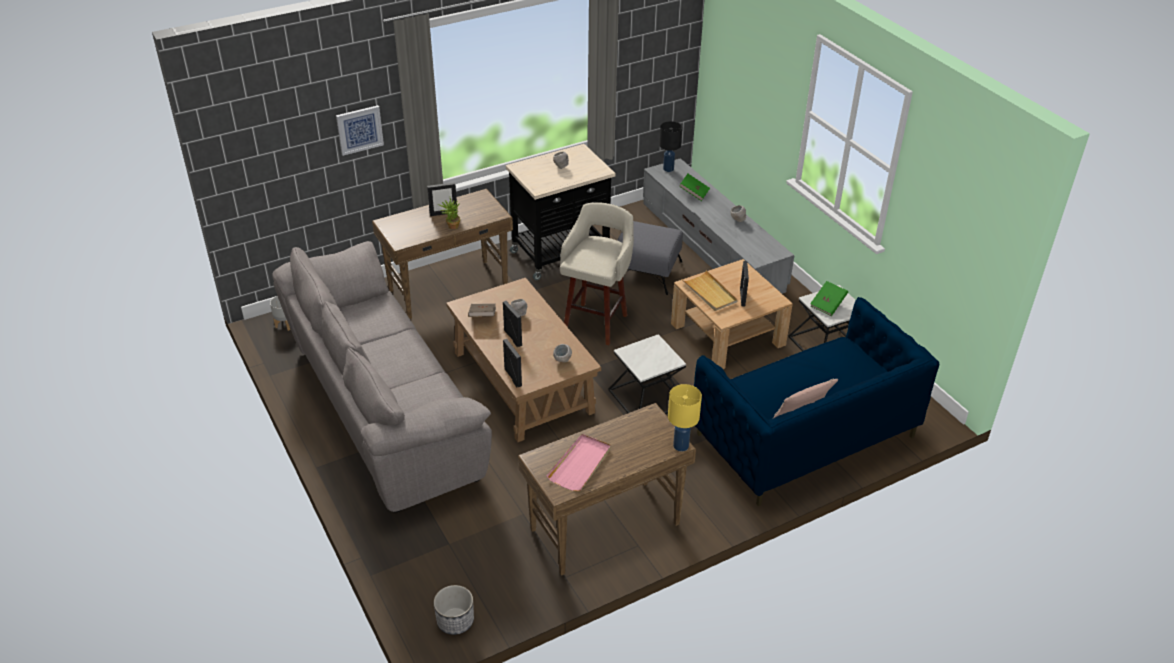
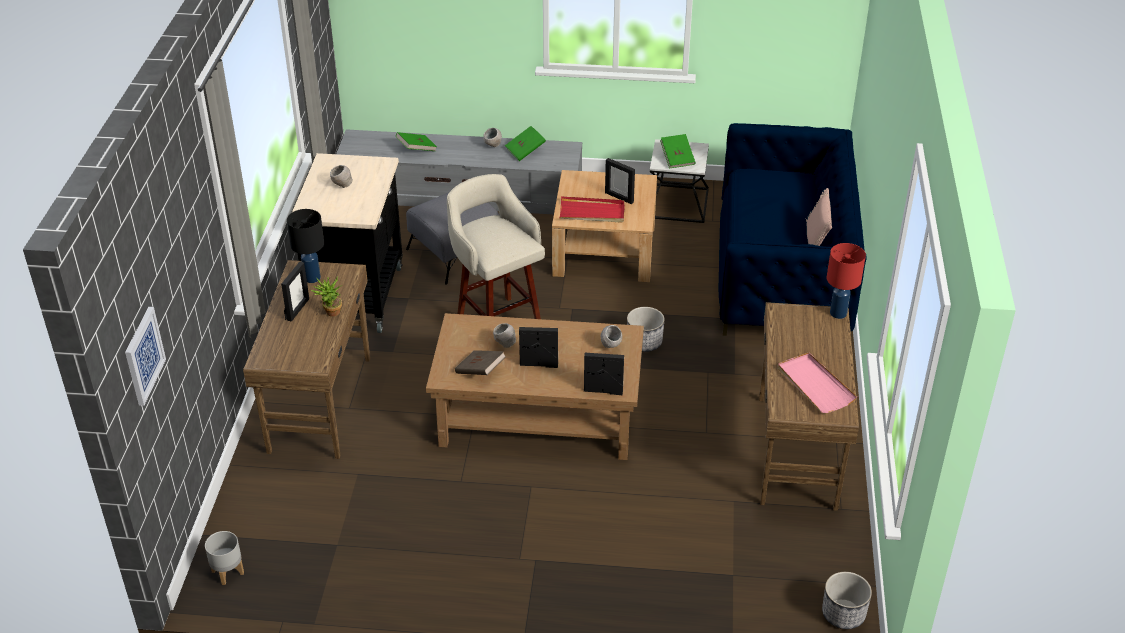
camera: 55 degrees left, 0 degrees up
grey sofa [273,241,492,513] -> none
picture [336,105,384,156] -> picture moved to [125,307,166,406]
side table [608,334,686,414] -> planter [627,307,665,352]
black table lamp [659,121,682,172] -> black table lamp moved to [287,209,324,283]
yellow table lamp [668,384,702,451] -> red table lamp [827,243,866,319]
beige tray [682,270,737,311] -> red tray [560,196,624,223]
none -> green book [505,126,546,161]

